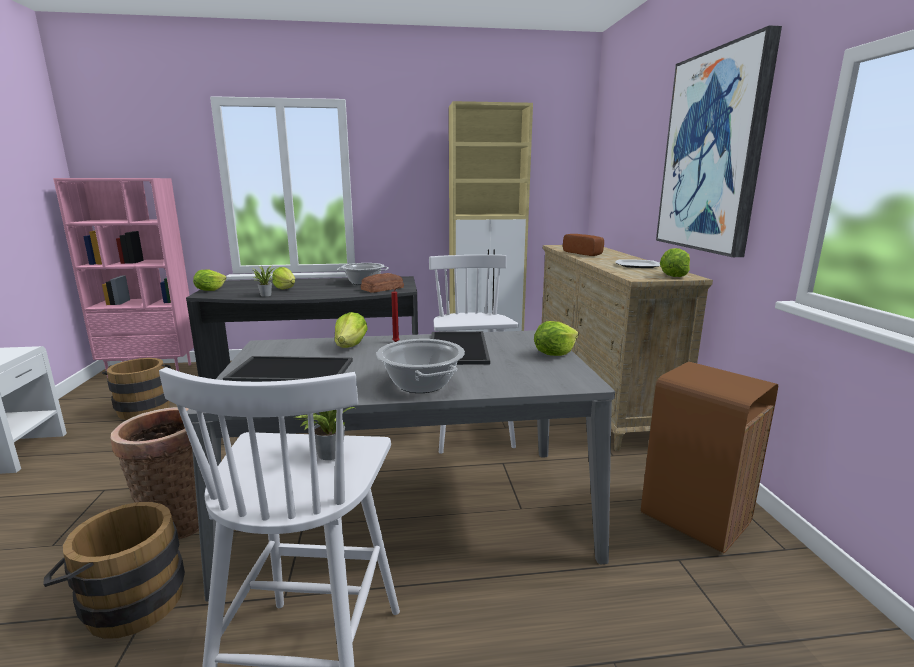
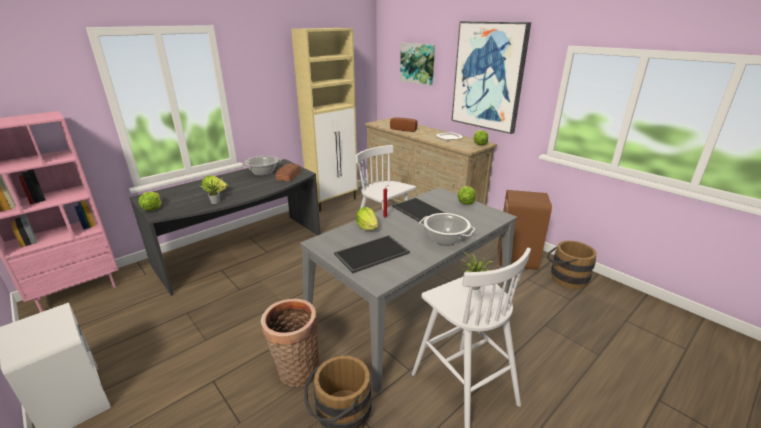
camera: 35 degrees left, 10 degrees up
brown bucket [102,358,171,420] -> brown bucket moved to [547,241,597,289]
none -> picture [400,43,435,85]

